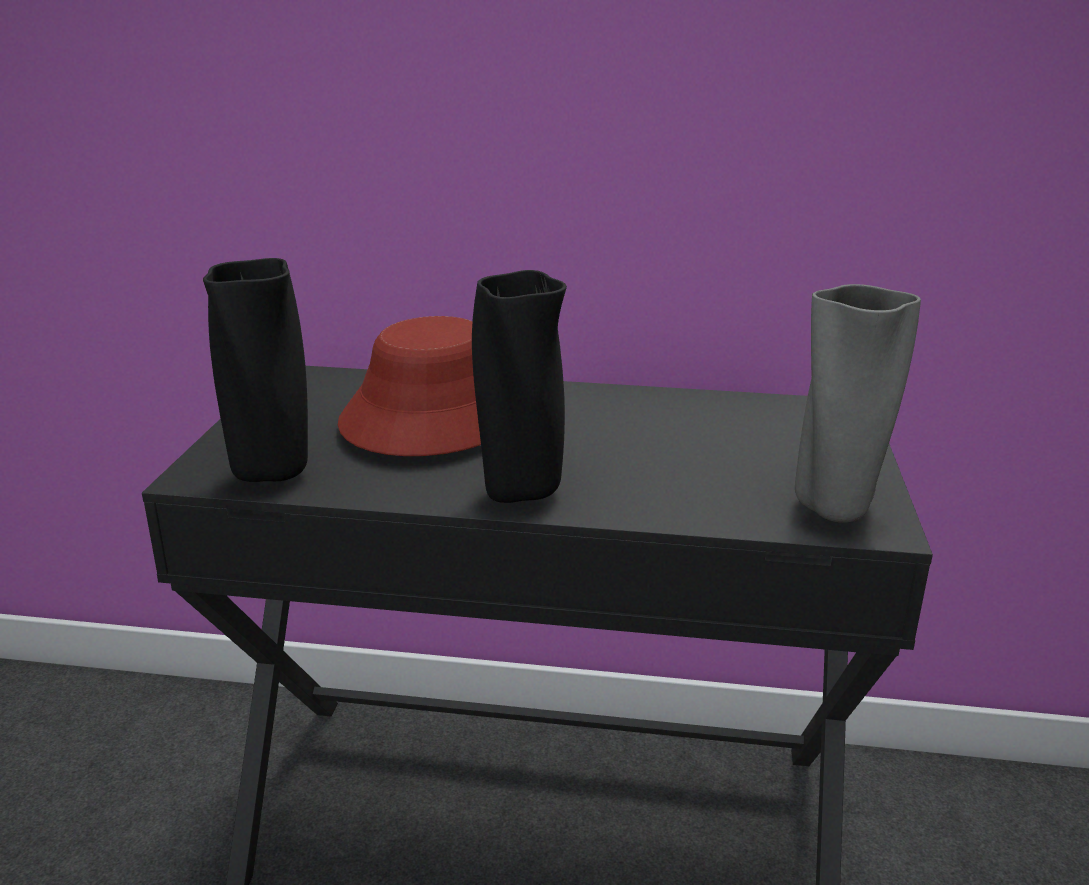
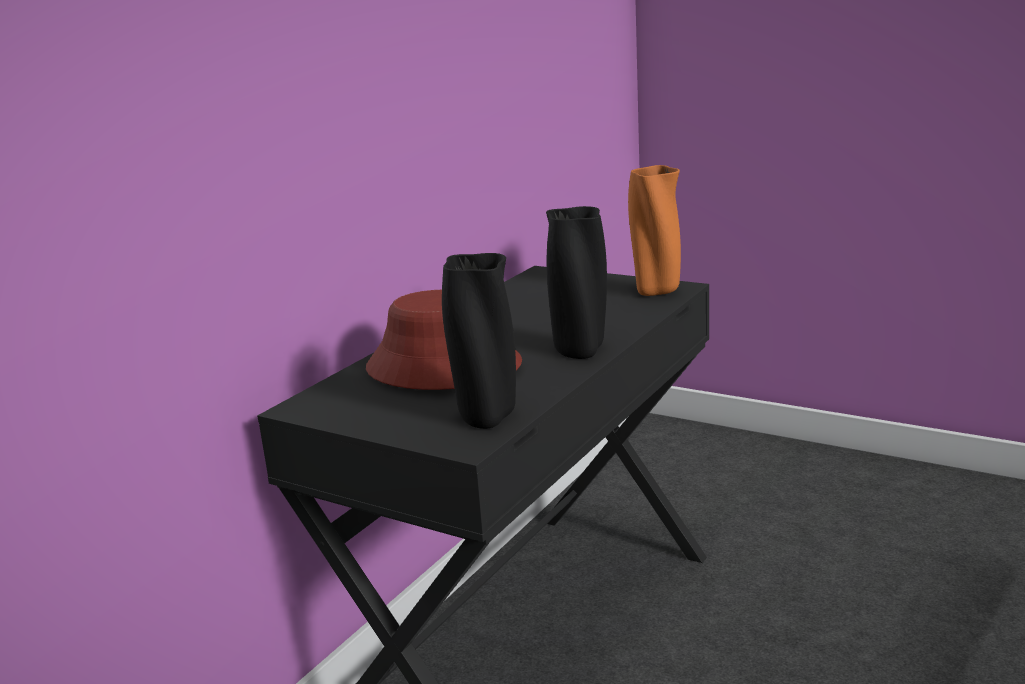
camera: 65 degrees left, 5 degrees down
grey vase [795,284,921,523] -> orange vase [628,165,681,296]

